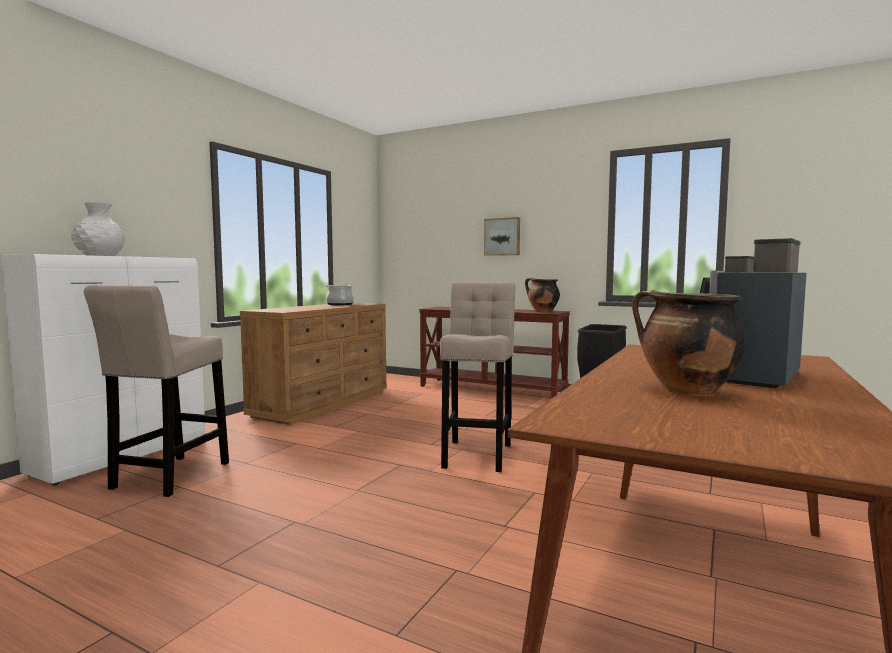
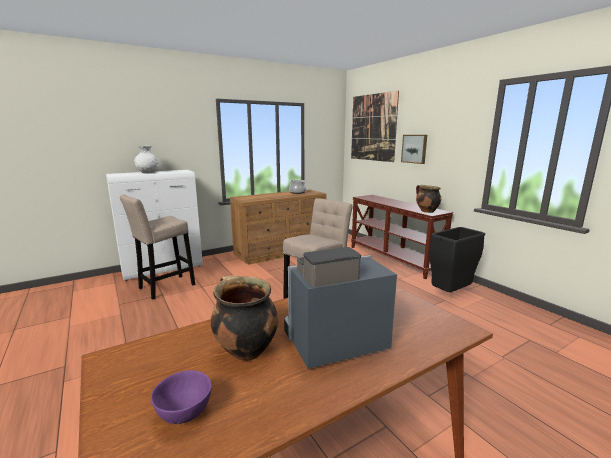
camera: 30 degrees right, 10 degrees up
none -> purple bowl [151,370,212,424]
none -> picture [351,91,399,162]

